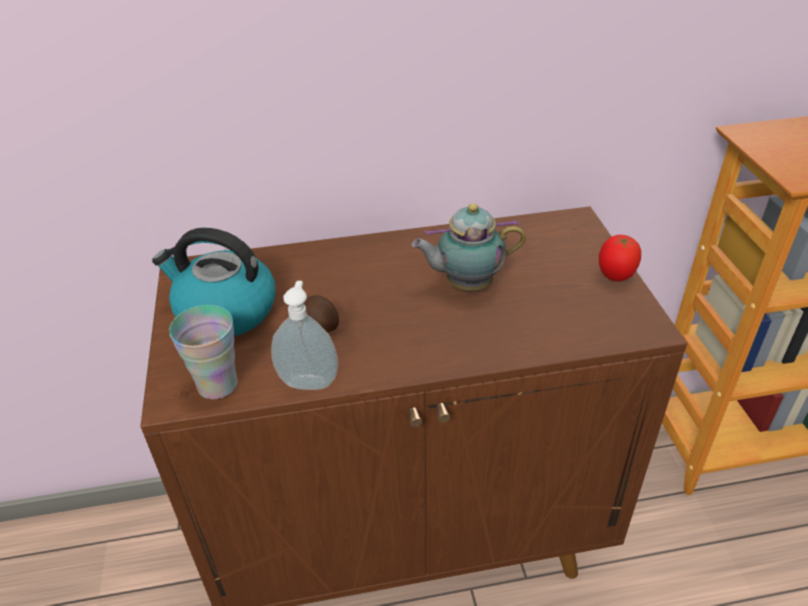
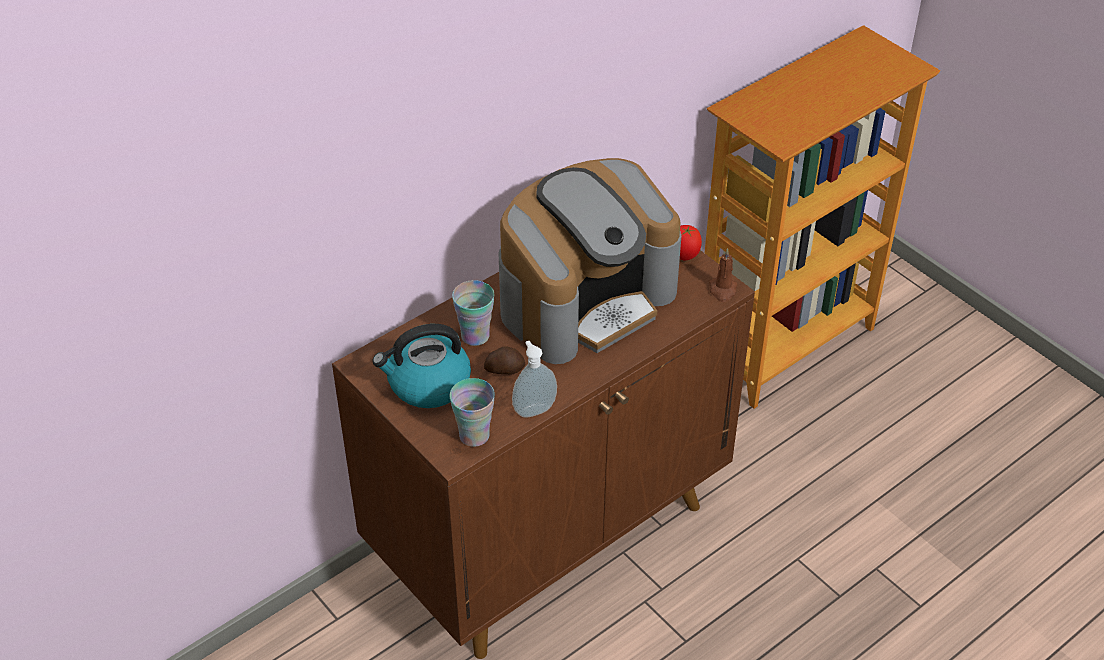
camera: 30 degrees left, 5 degrees up
teapot [411,203,526,291] -> coffee machine [499,158,681,364]
none -> cup [452,280,494,346]
none -> brown candle [709,248,737,302]

